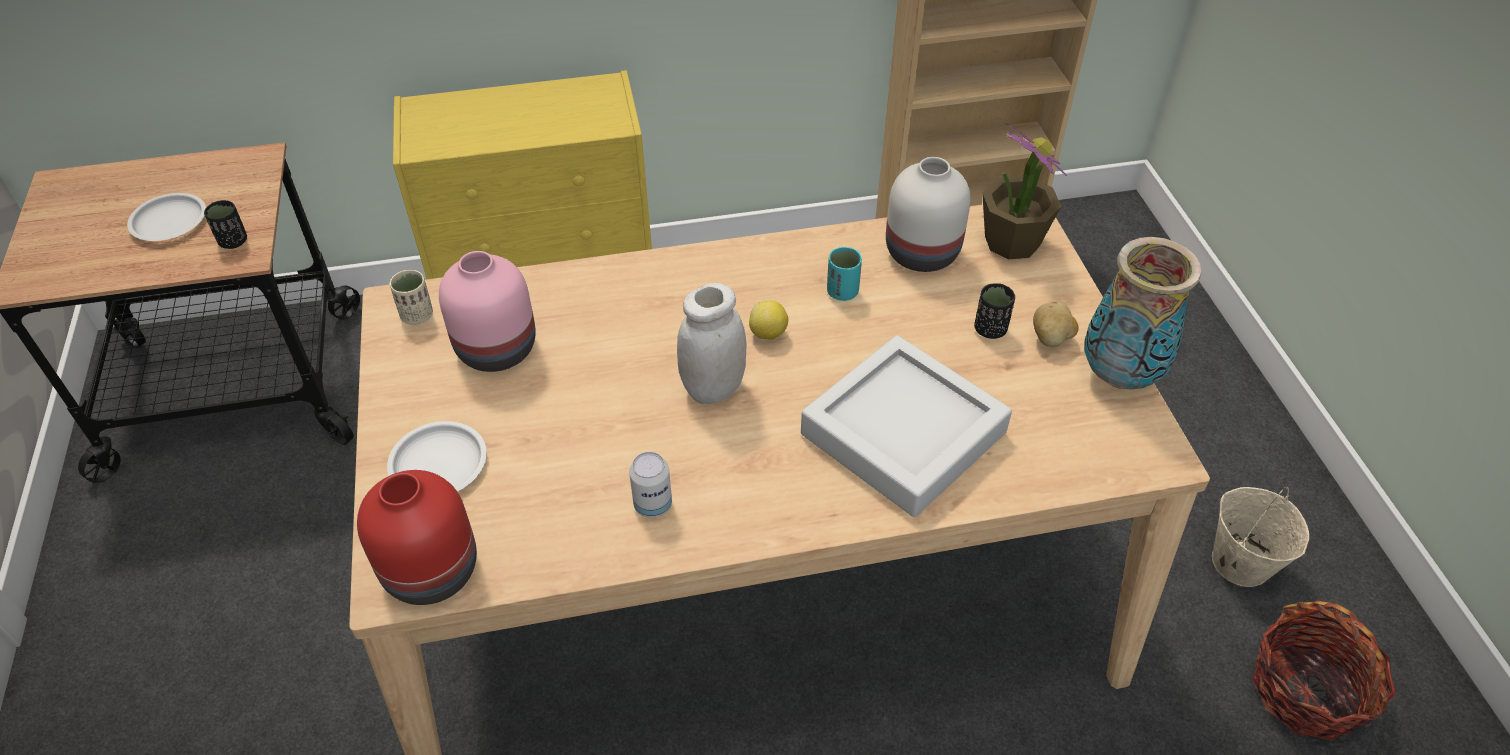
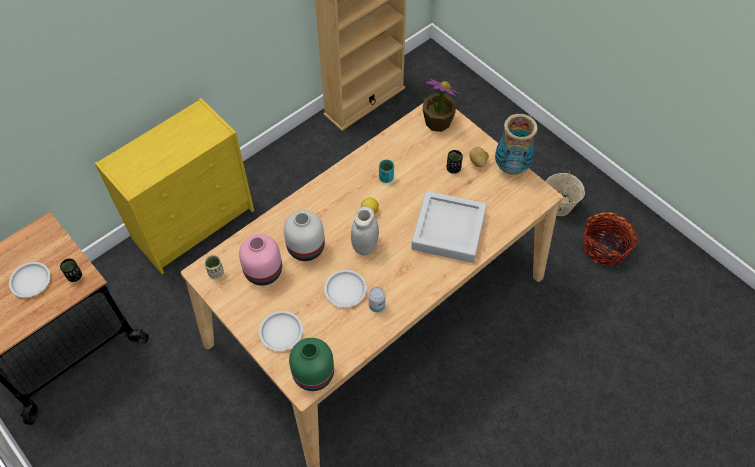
camera: 30 degrees left, 10 degrees up
red vase [357,470,477,605] -> green vase [289,338,334,391]
white vase [886,157,971,272] -> white vase moved to [284,210,325,261]
none -> white plate [324,270,367,307]

